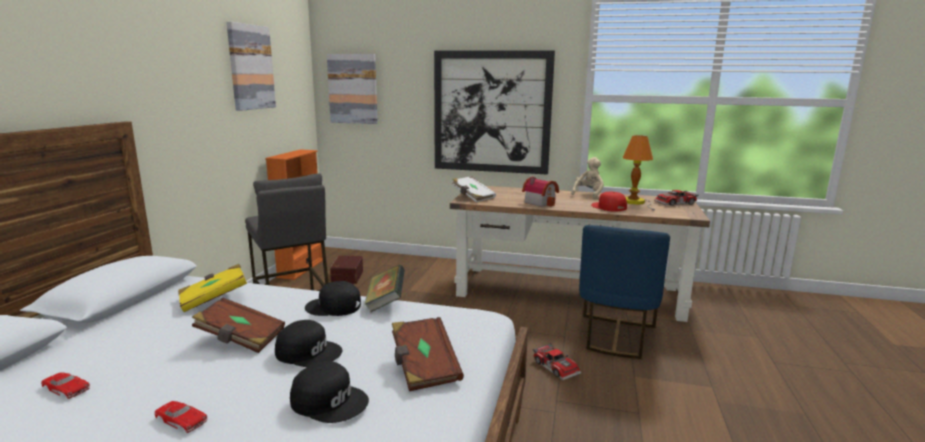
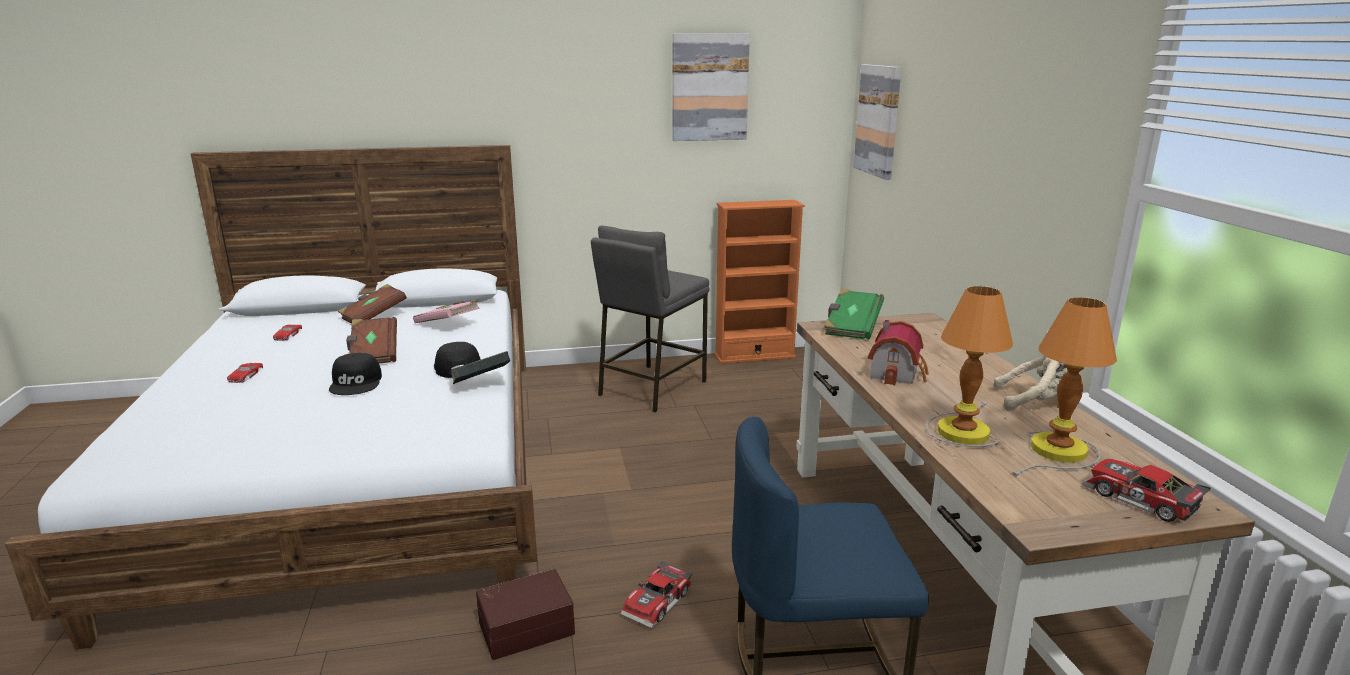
camera: 65 degrees right, 5 degrees up
yellow book [178,264,247,312] -> pink book [413,300,480,323]
black cap [290,361,369,423] -> none
brown storage box [330,256,363,284] -> brown storage box moved to [476,569,575,660]
brown book [392,317,464,391] -> brown book moved to [338,284,407,323]
picture [434,51,555,175] -> none
white book [452,177,496,202] -> green book [824,289,884,339]
red cap [591,192,627,212] -> table lamp [926,286,1013,447]

